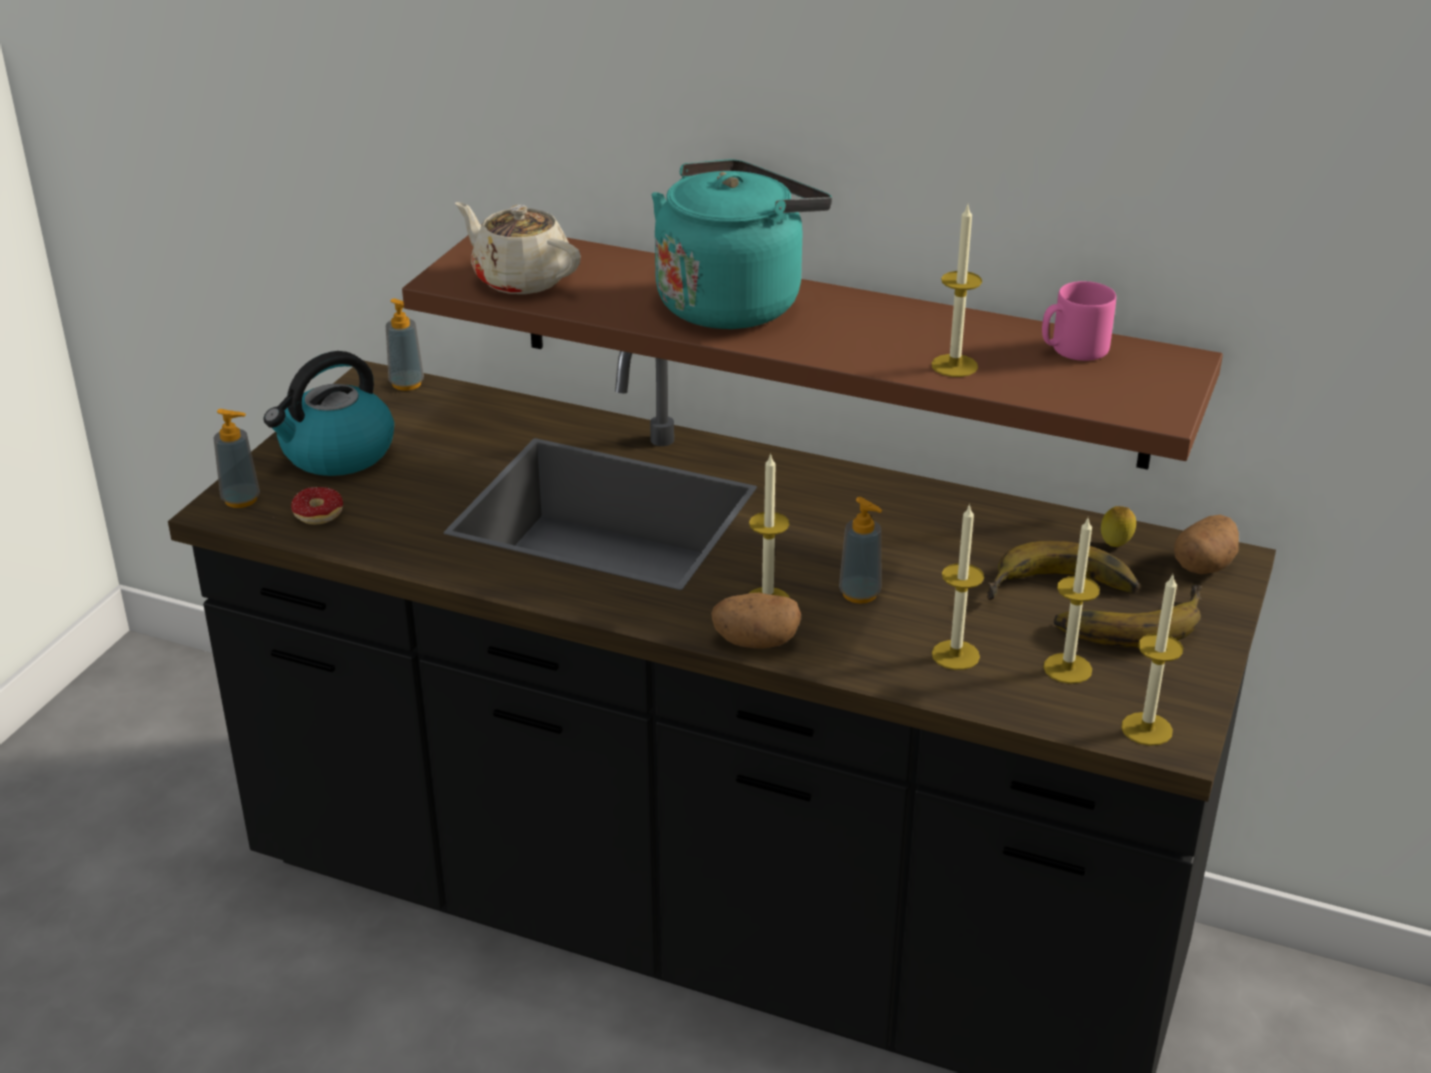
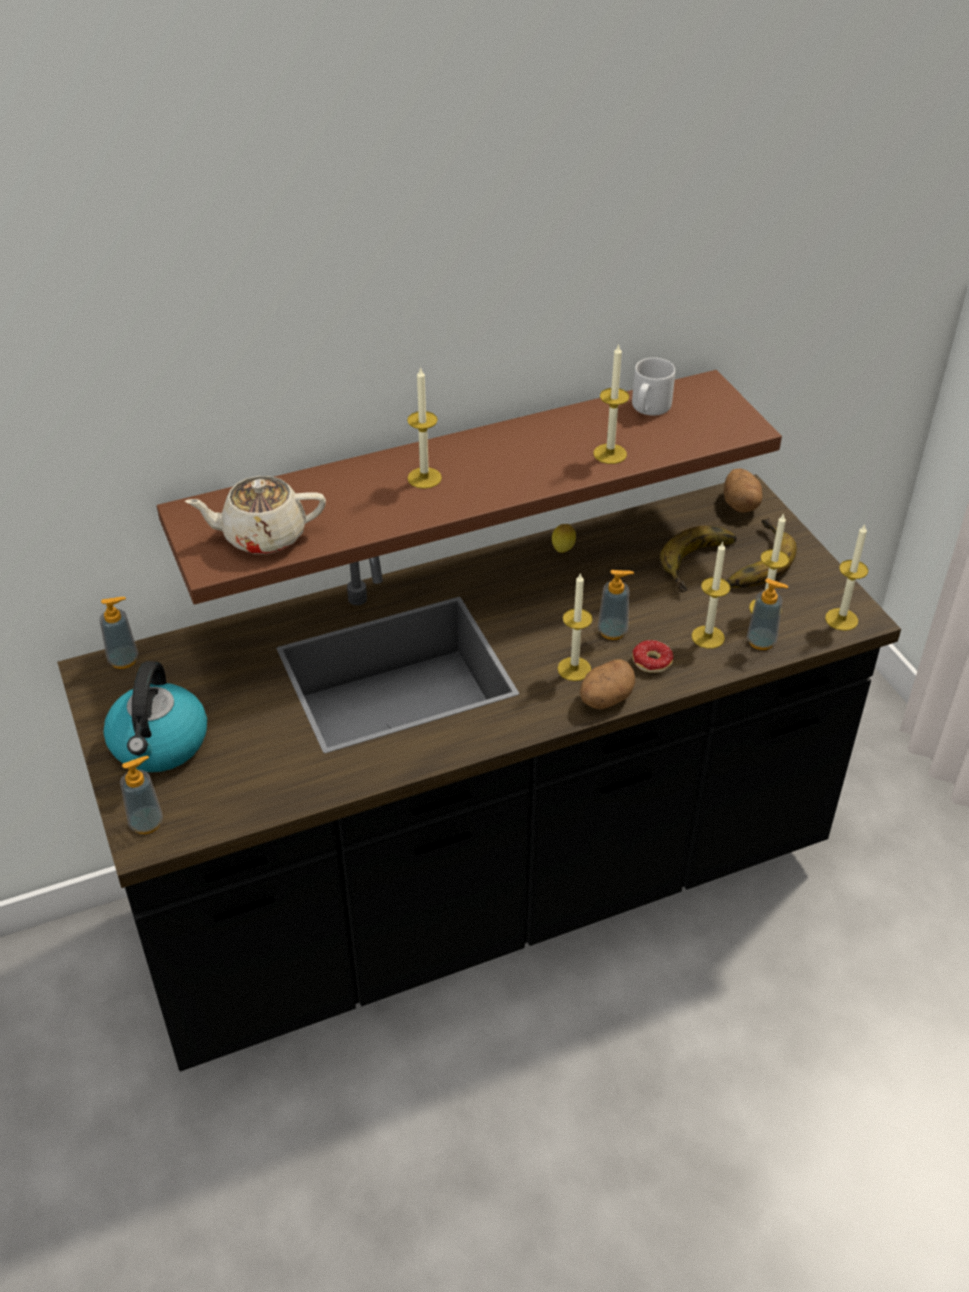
camera: 45 degrees left, 10 degrees up
donut [274,487,343,525] -> donut moved to [632,640,674,673]
turquoise kettle [652,159,832,329] -> candle [407,367,442,489]
pink mug [1042,281,1116,361] -> grey mug [632,358,675,416]
lemon [1101,506,1136,547] -> lemon moved to [552,524,576,553]
none -> soap dispenser [747,578,789,650]

